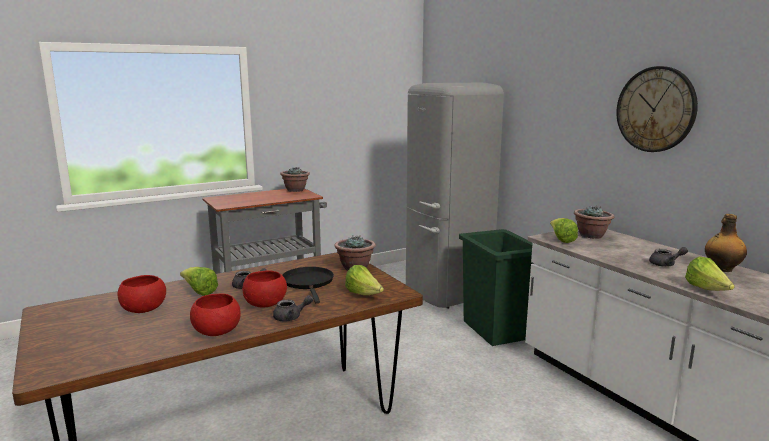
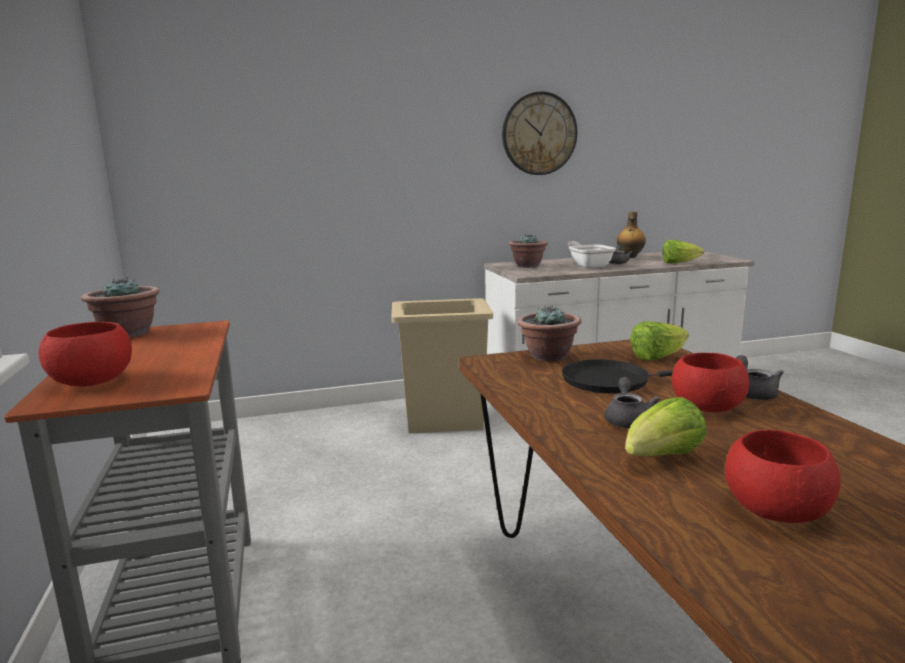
camera: 75 degrees left, 0 degrees up
red bowl [190,293,241,336] -> red bowl moved to [39,322,132,387]
grey fridge [406,83,504,309] -> none
green trash can [459,229,533,346] -> beige trash can [391,298,493,433]
lettuce [550,218,578,243] -> none
none -> frying pan [568,241,616,268]

